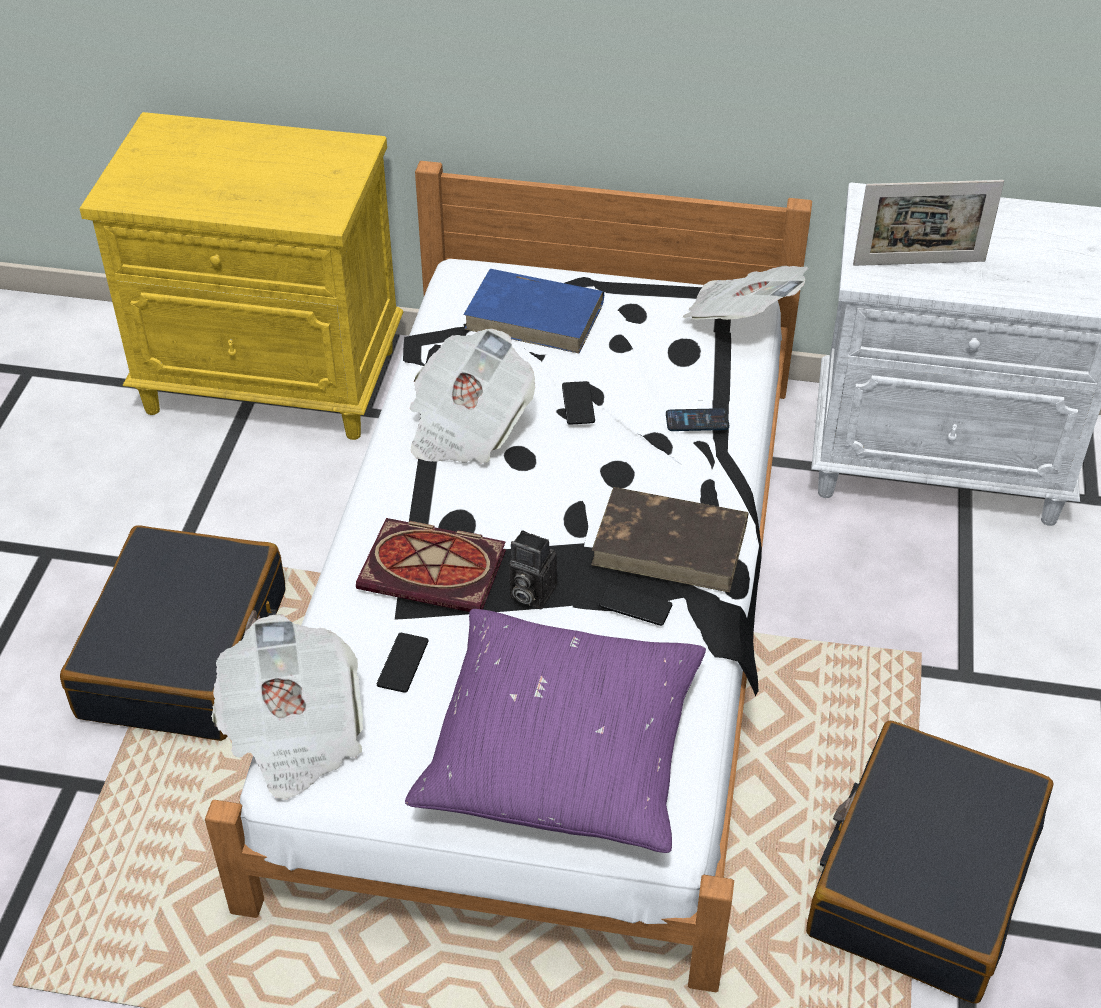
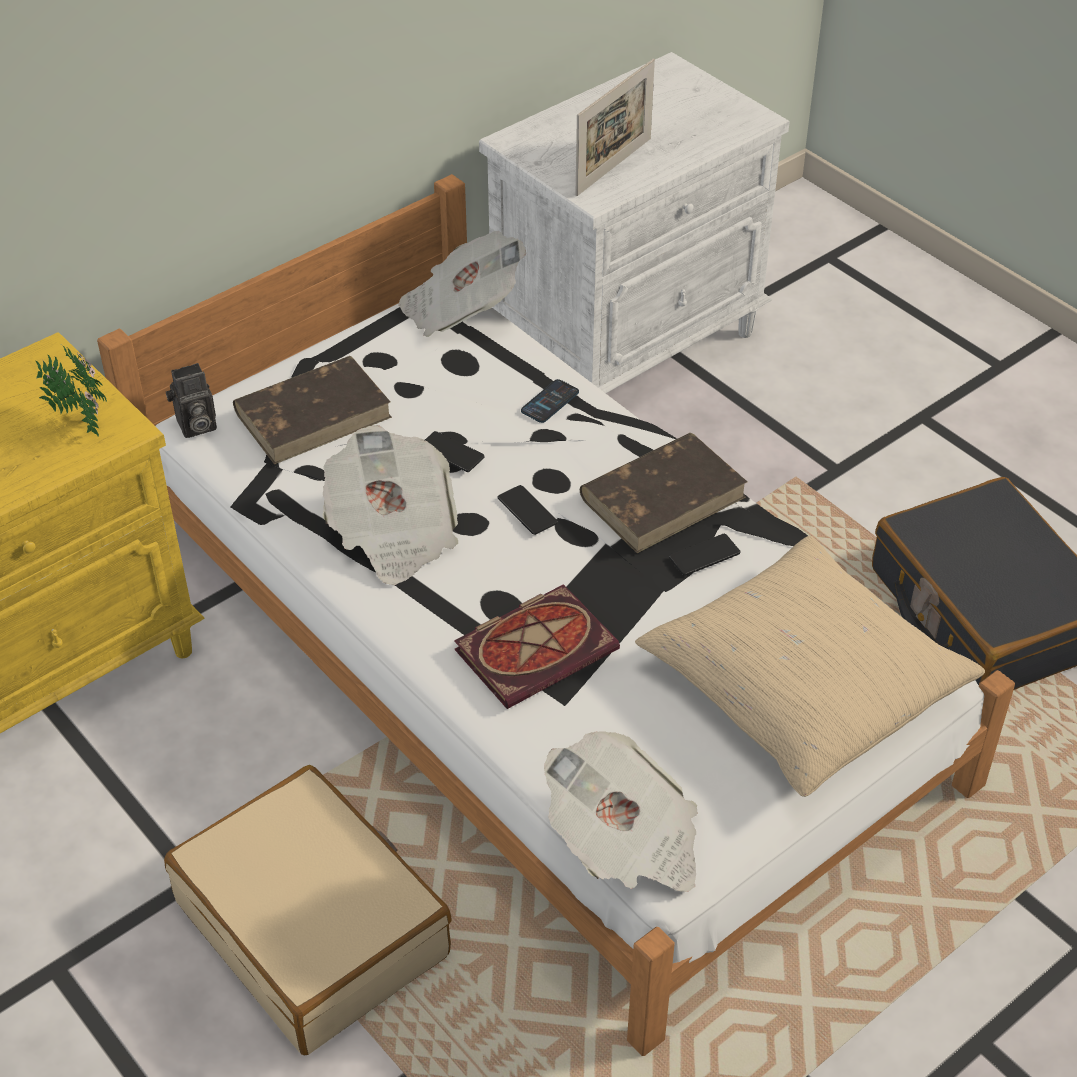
camera: 50 degrees left, 0 degrees up
black suitcase [60,525,286,741] -> beige suitcase [164,765,452,1055]
phone [377,633,428,693] -> phone moved to [498,485,558,535]
purple pillow [405,609,706,853] -> beige pillow [635,536,985,797]
blue book [463,269,604,354] -> brown book [233,356,392,464]
camera [509,530,557,609] -> camera moved to [166,363,217,438]
none -> potted plant [36,345,107,436]

